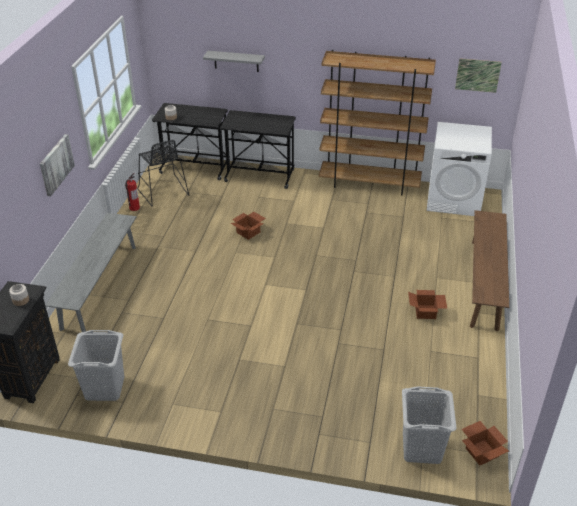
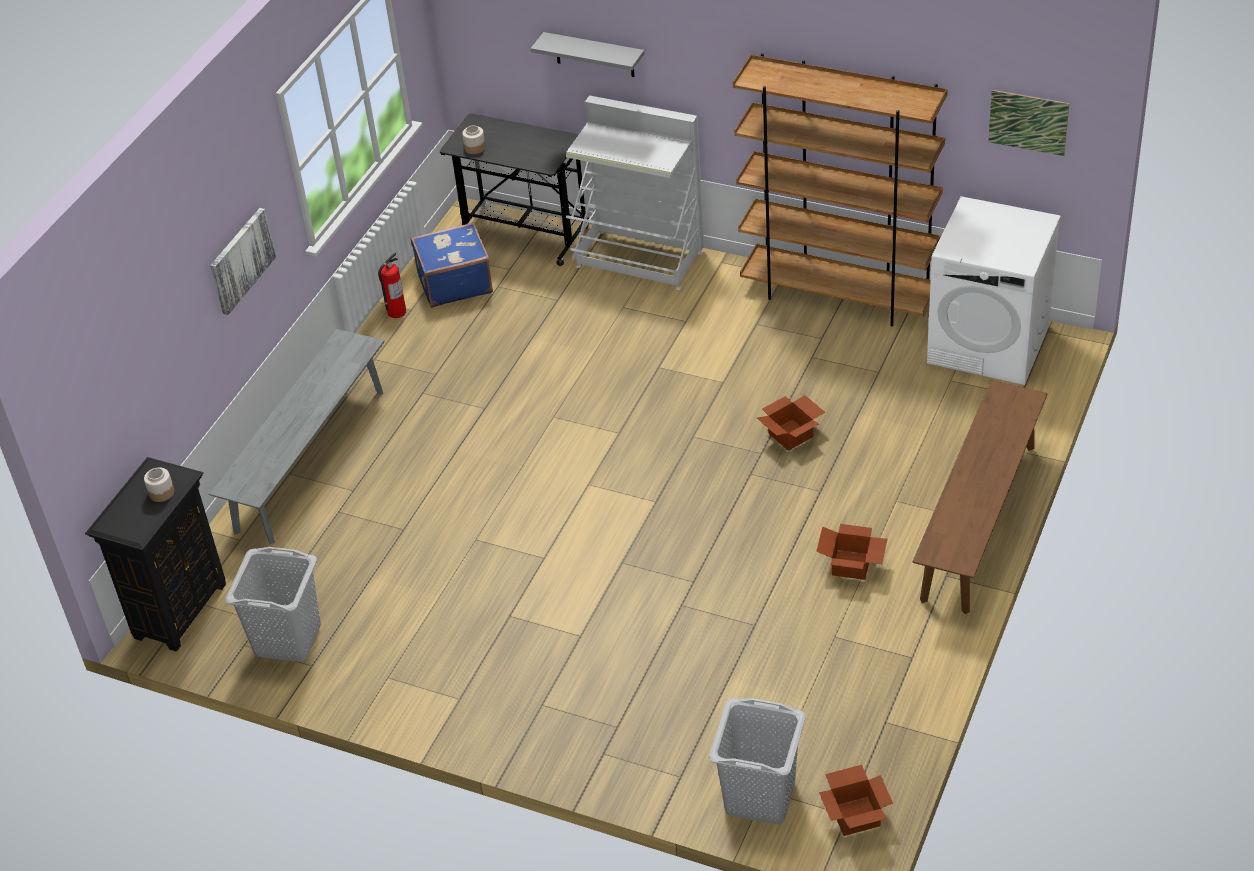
camera: 15 degrees right, 5 degrees up
black stool [137,140,189,206] -> blue suitcase [411,222,493,308]
black desk [220,110,296,189] -> white shoe rack [566,96,704,290]
cardboard box [230,212,266,240] -> cardboard box moved to [757,395,825,451]

